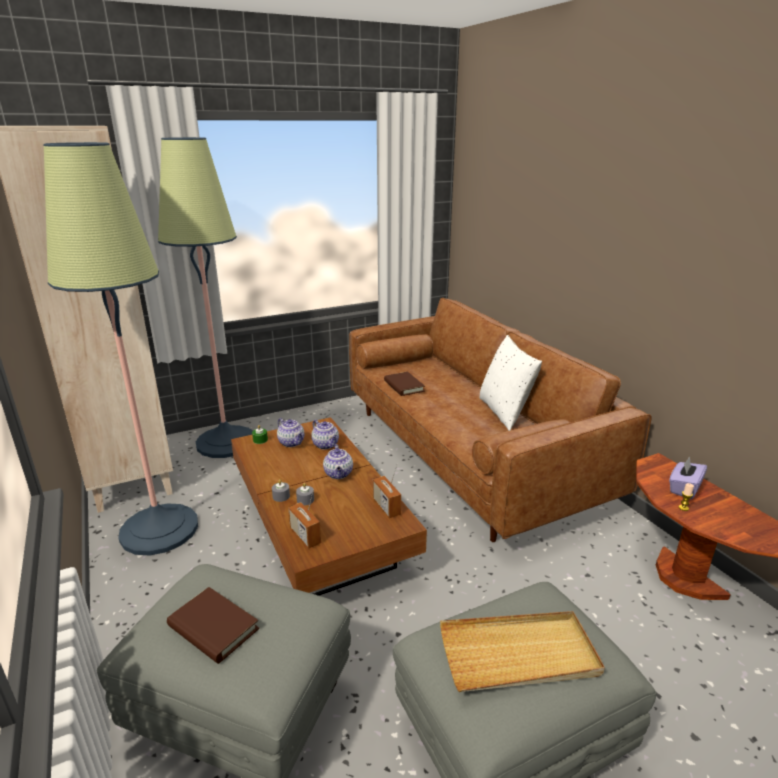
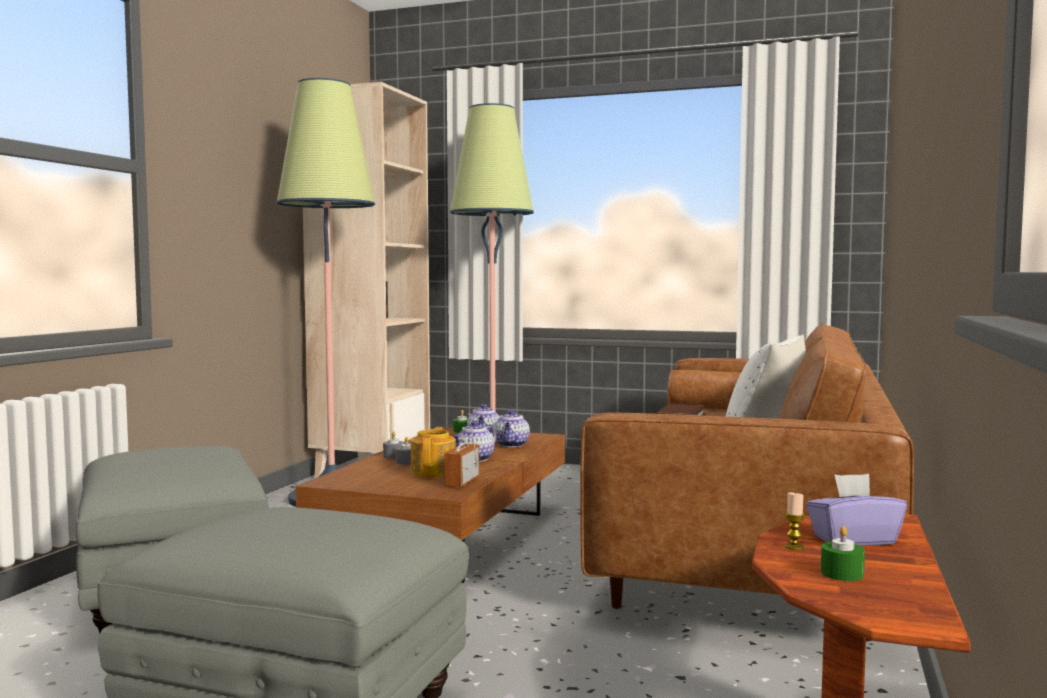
camera: 45 degrees right, 20 degrees down
brown book [167,587,259,664] -> none
radio [288,489,321,548] -> none
beige tray [440,611,605,692] -> none
none -> teapot [411,427,456,478]
none -> green candle [821,526,865,581]

